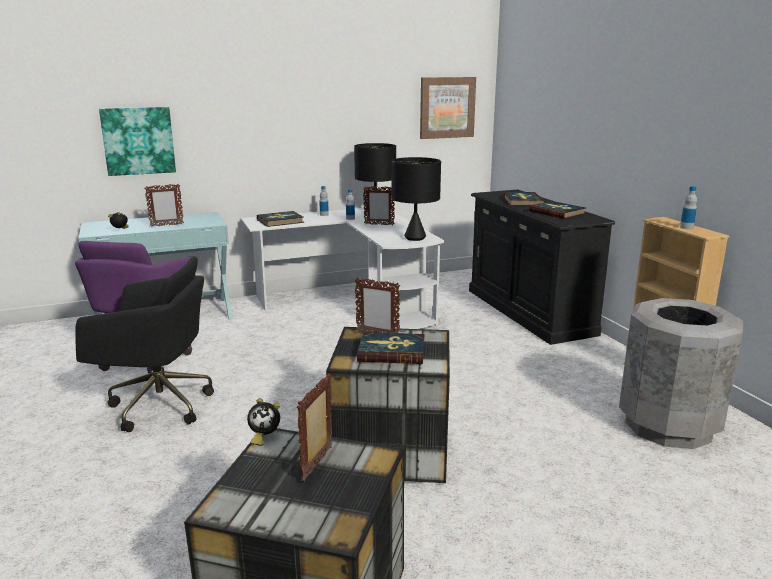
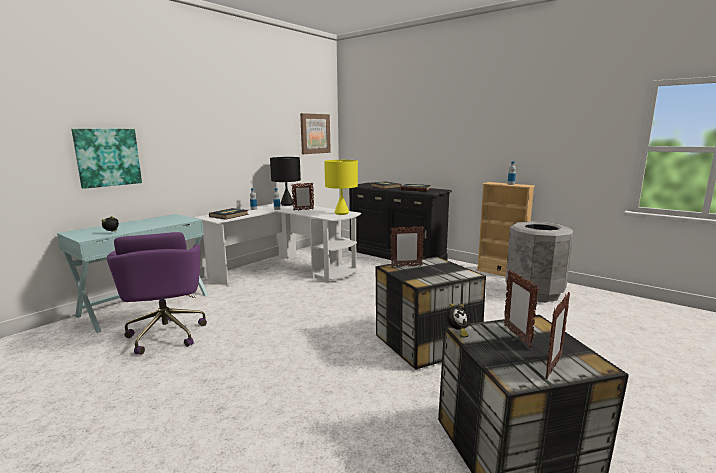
camera: 30 degrees left, 5 degrees down
black office chair [75,256,214,432] -> none
picture frame [144,183,184,227] -> picture frame moved to [546,292,570,379]
book [357,332,425,364] -> none
black table lamp [392,157,441,241] -> yellow table lamp [324,160,358,215]

